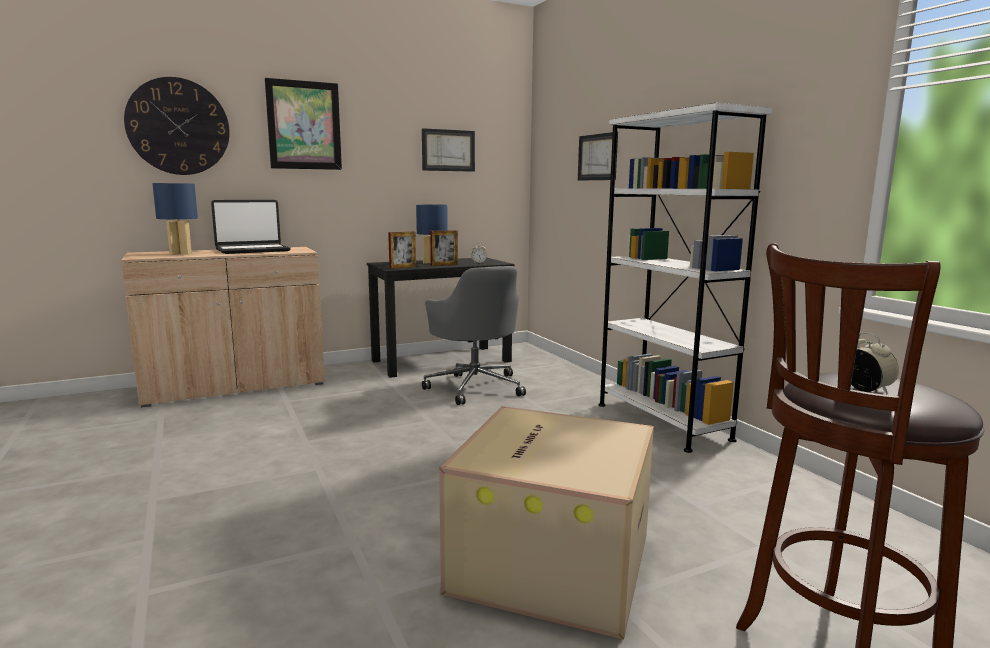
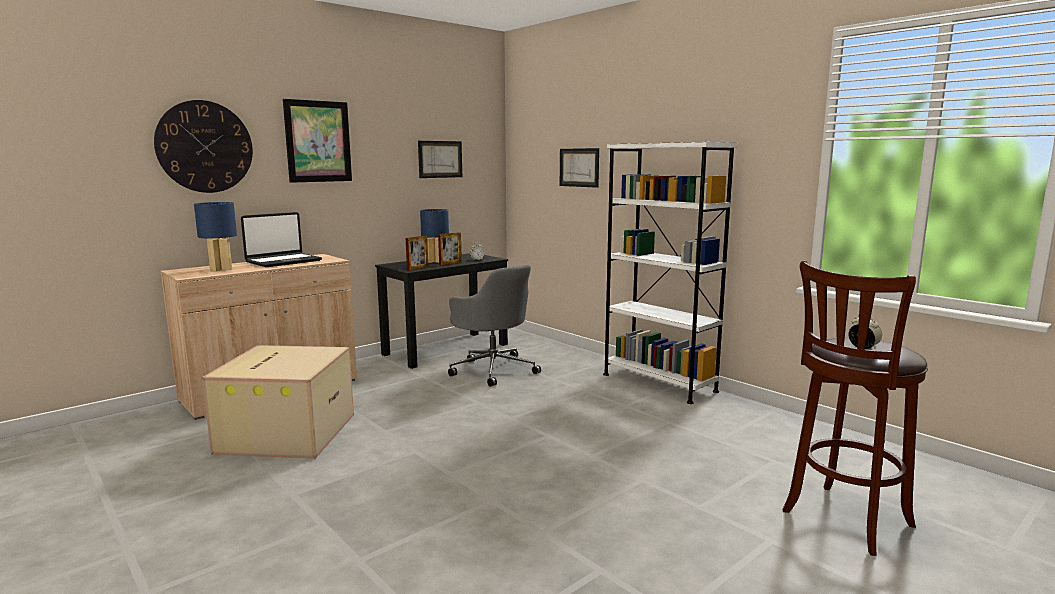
camera: 15 degrees left, 0 degrees up
cardboard box [439,406,654,640] -> cardboard box moved to [202,345,354,459]

